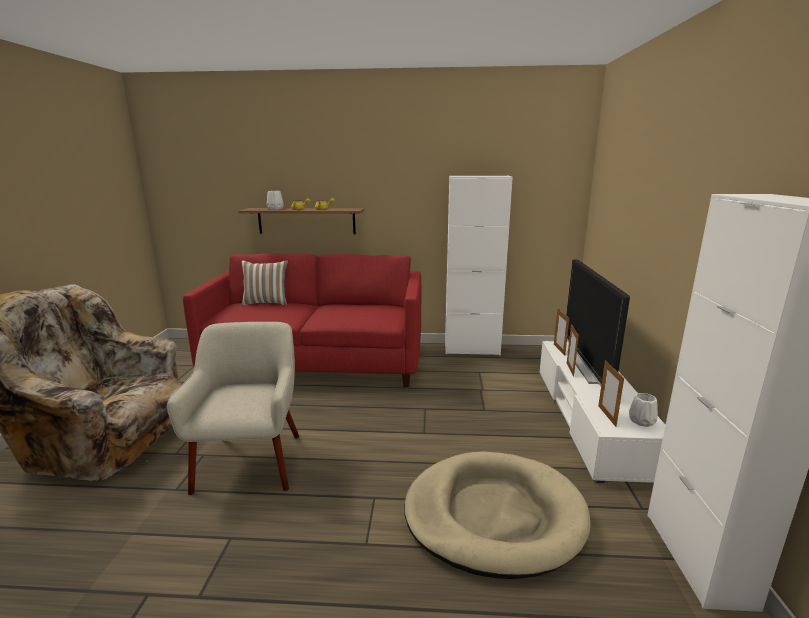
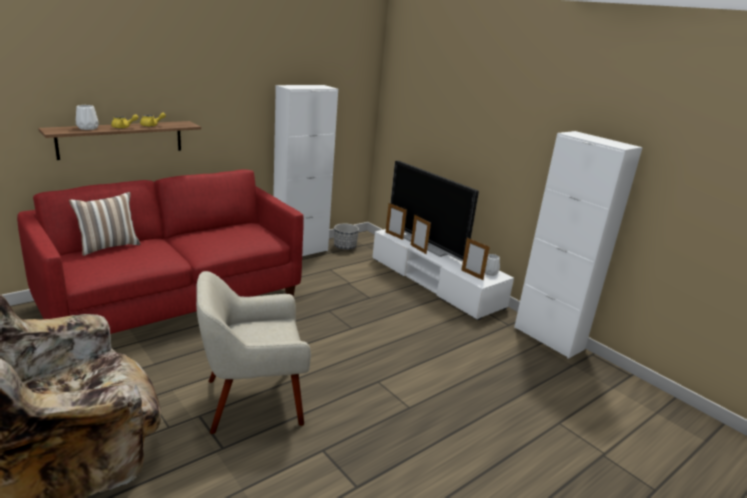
camera: 45 degrees left, 5 degrees up
beige armchair [167,322,299,495] -> beige armchair turned 60 degrees counterclockwise [196,271,311,434]
beige dog bed [404,451,590,579] -> none
none -> planter [334,223,359,250]

